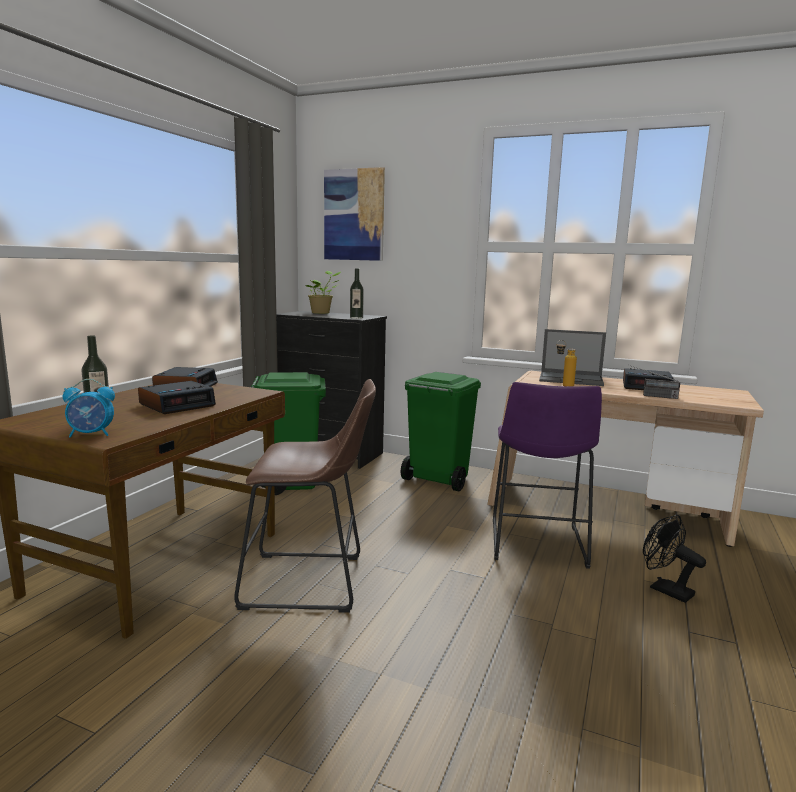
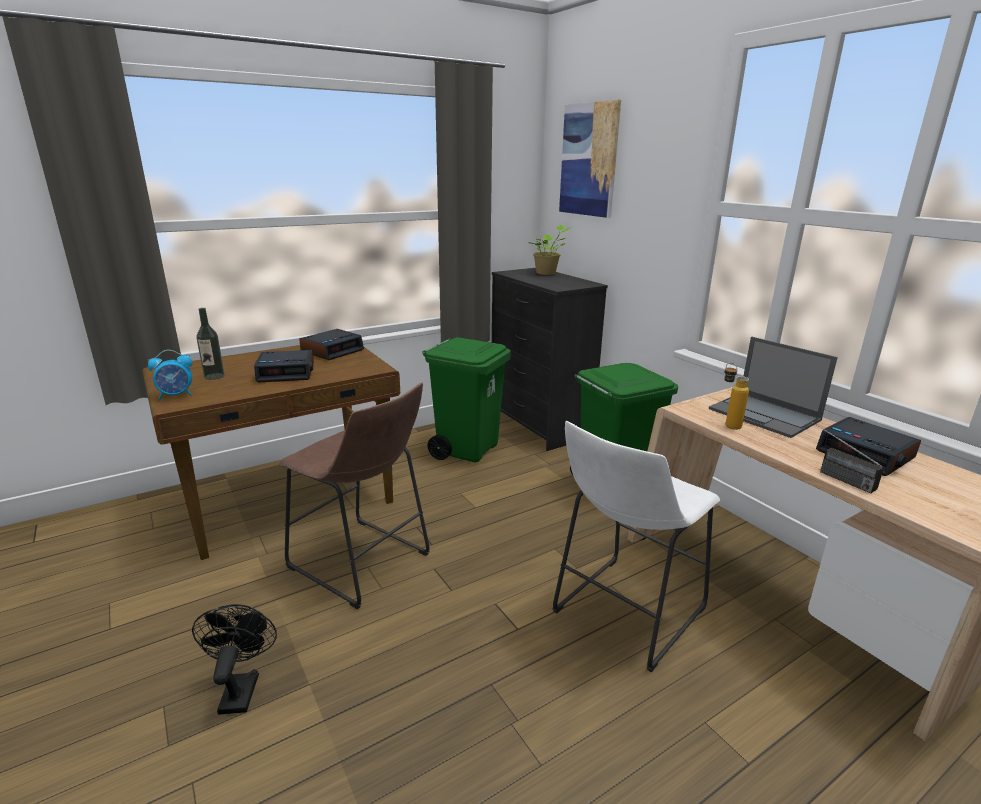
camera: 35 degrees right, 10 degrees up
alarm clock [63,379,115,438] -> alarm clock turned 45 degrees counterclockwise [148,350,192,400]
bottle [350,268,364,319] -> none
purple stool [493,382,602,569] -> white stool [553,421,720,672]
black fan [643,515,706,603] -> black fan moved to [192,604,277,715]

